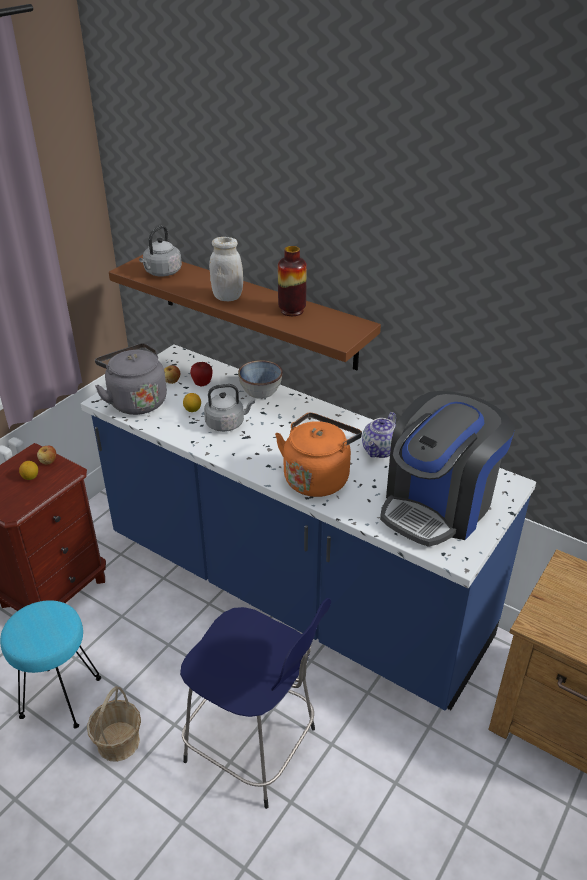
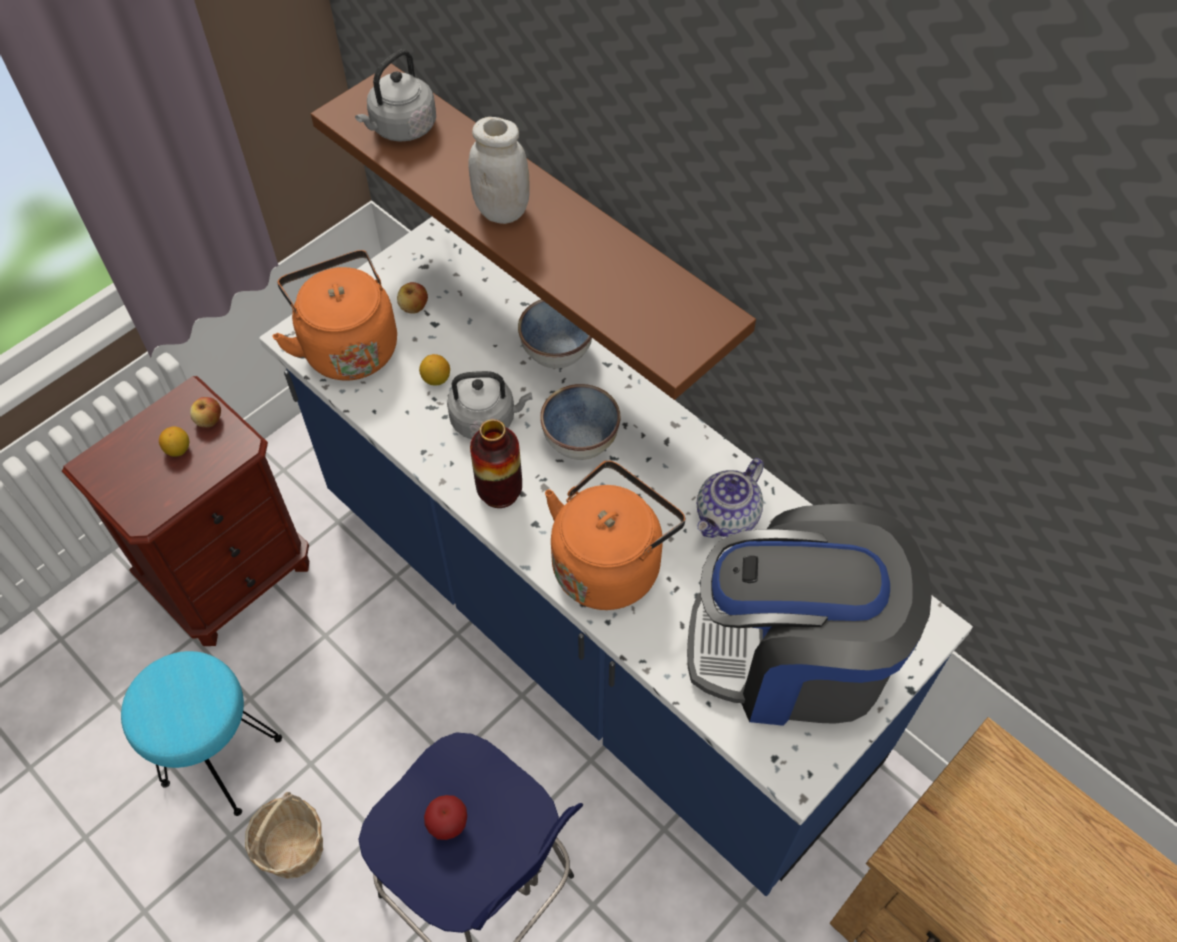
camera: 10 degrees right, 20 degrees up
grey kettle [95,343,167,415] -> orange kettle [272,250,397,381]
apple [190,362,213,386] -> apple moved to [424,795,467,840]
vase [278,246,307,316] -> vase moved to [470,419,522,508]
coffee machine [380,391,515,547] -> coffee machine turned 45 degrees clockwise [687,504,932,726]
none -> bowl [540,384,620,460]

